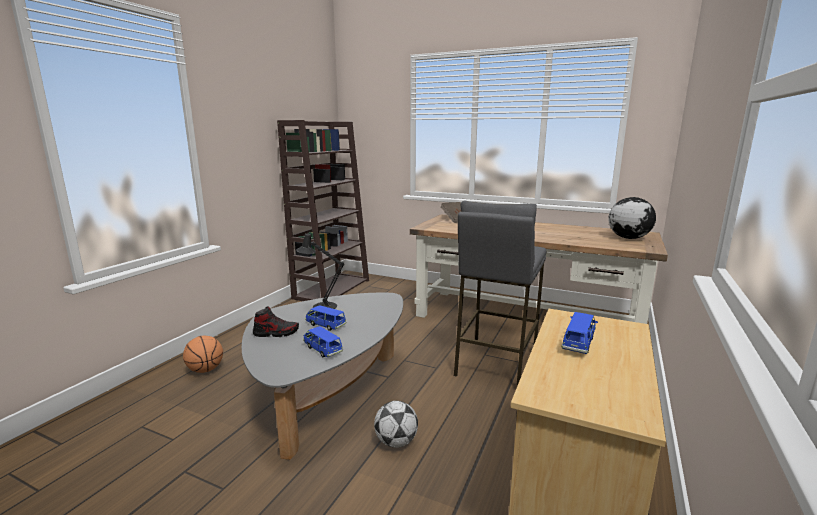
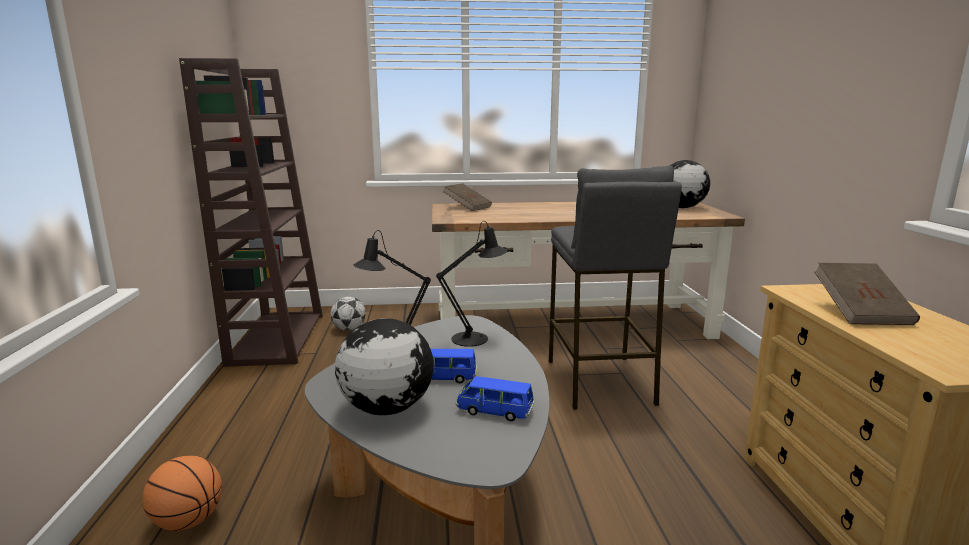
camera: 30 degrees left, 0 degrees up
shoe [253,306,299,337] -> globe [335,318,434,415]
football [374,401,418,448] -> football moved to [331,297,366,331]
blue toy car [561,312,598,354] -> brown book [814,263,920,325]
none -> black table lamp [436,221,507,347]

